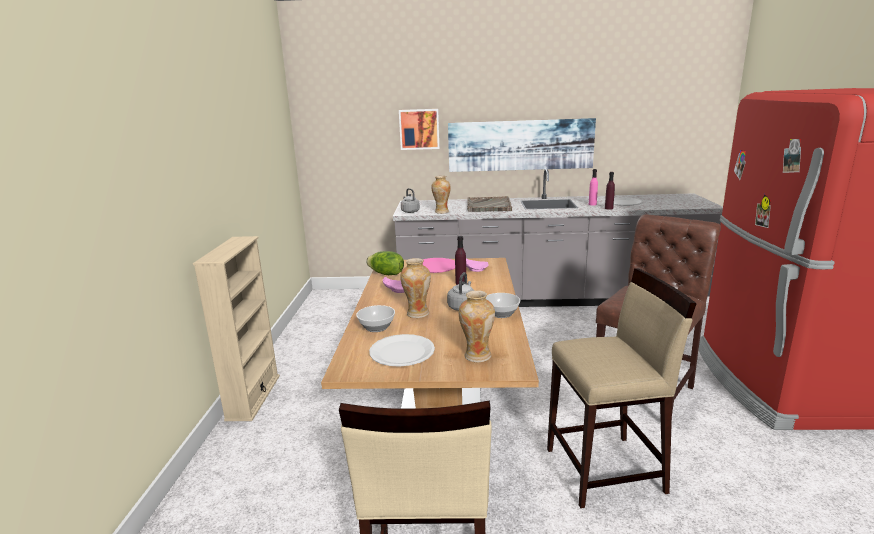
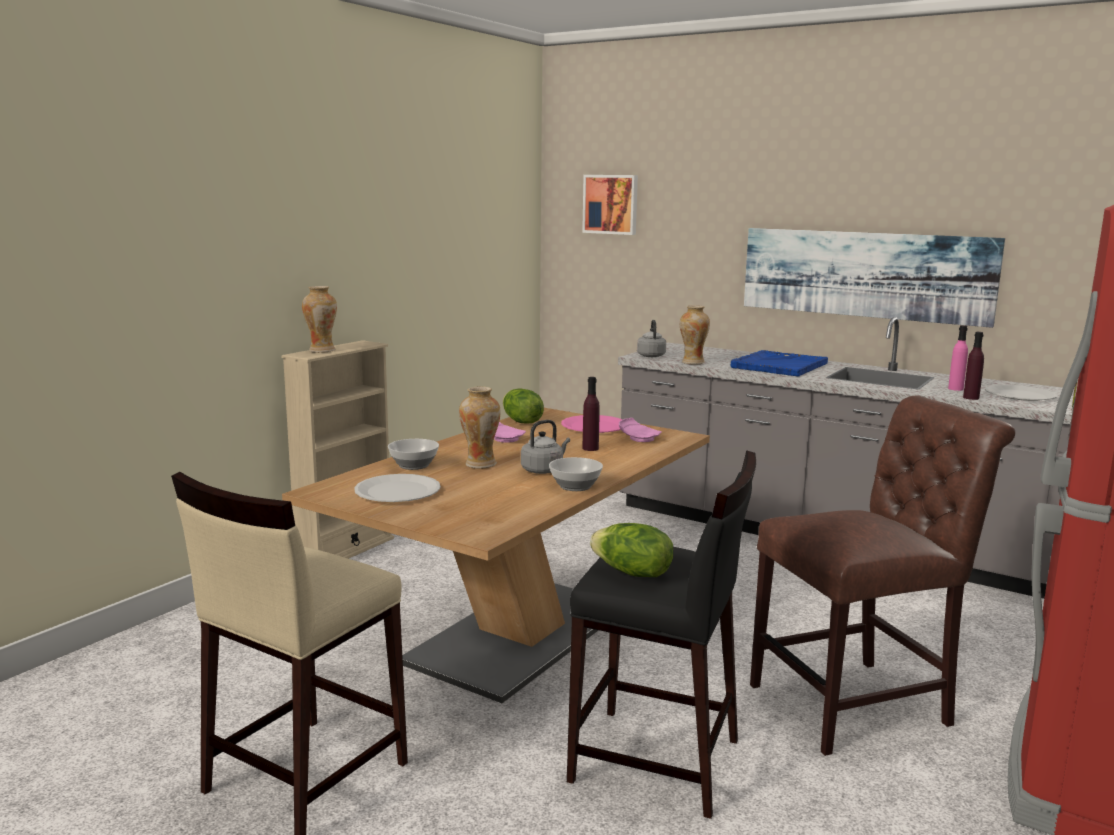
camera: 30 degrees right, 5 degrees down
picture [399,109,440,150] -> picture moved to [582,175,638,235]
vase [459,290,495,362] -> vase moved to [302,286,337,353]
grey tray [467,196,512,212] -> blue tray [731,350,828,377]
beige stool [547,268,697,508] -> black stool [567,450,756,819]
none -> lettuce [590,523,674,577]

